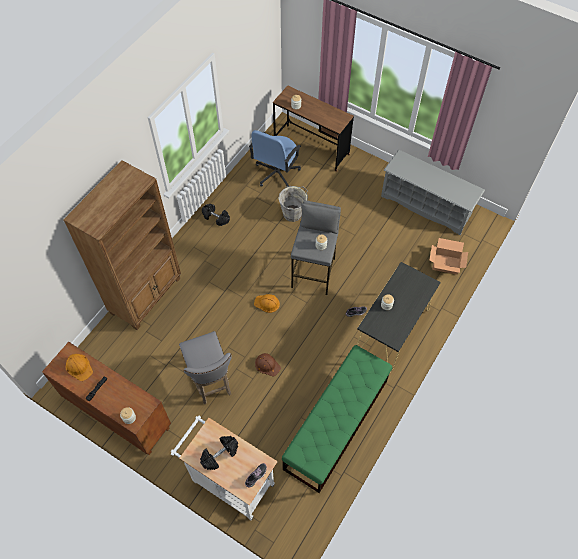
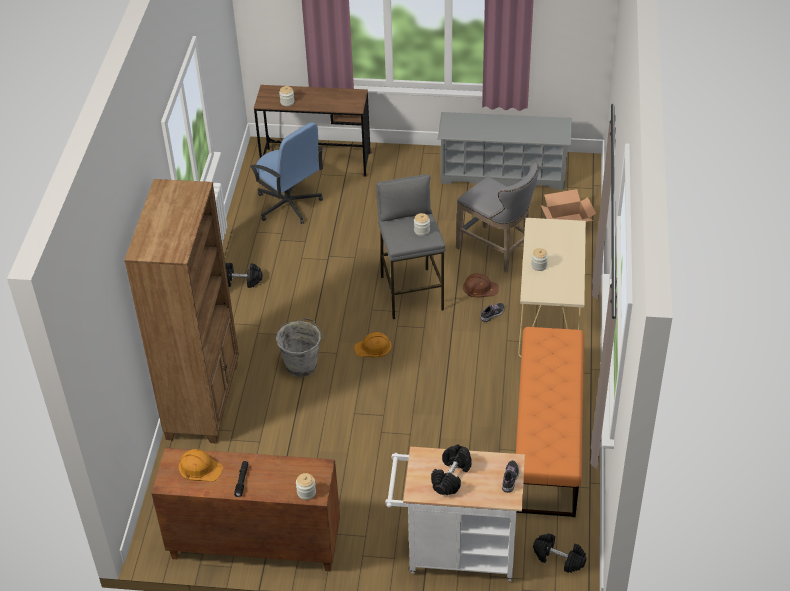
camera: 25 degrees left, 15 degrees down
grey stool [179,331,232,404] -> grey stool moved to [456,162,538,273]
blue office chair [249,130,301,187] -> blue office chair turned 45 degrees counterclockwise [250,122,323,224]
brown hard hat [255,353,281,377] -> brown hard hat moved to [463,273,499,297]
grey bucket [278,186,308,222] -> grey bucket moved to [276,317,324,377]
green bench [282,345,392,493] -> orange bench [516,327,584,517]
black console table [357,262,441,373] -> beige console table [518,218,586,357]
none -> black dumbbell [533,533,587,573]

